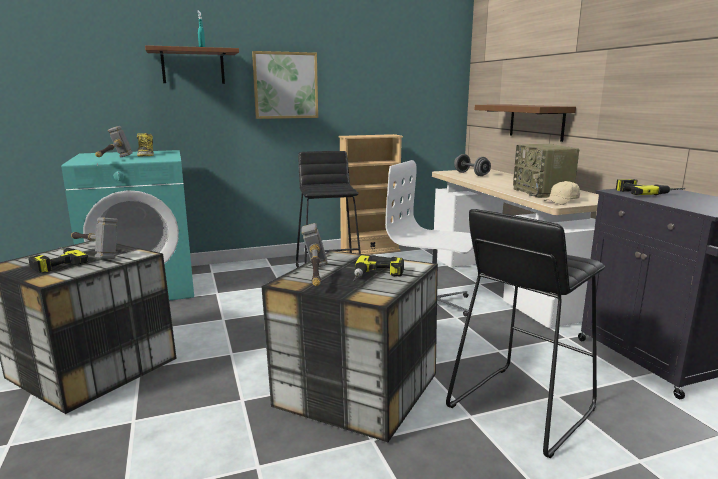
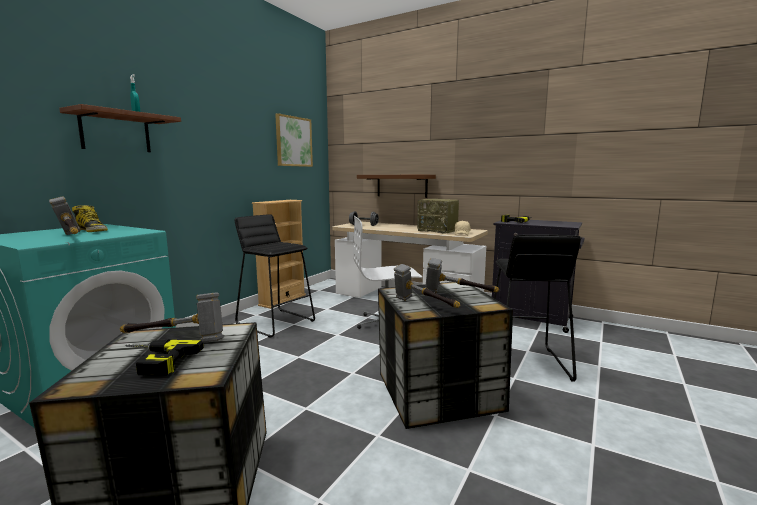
camera: 40 degrees left, 5 degrees down
picture [252,51,318,119] -> picture moved to [275,113,313,167]
power drill [353,255,404,282] -> hammer [426,258,499,293]

